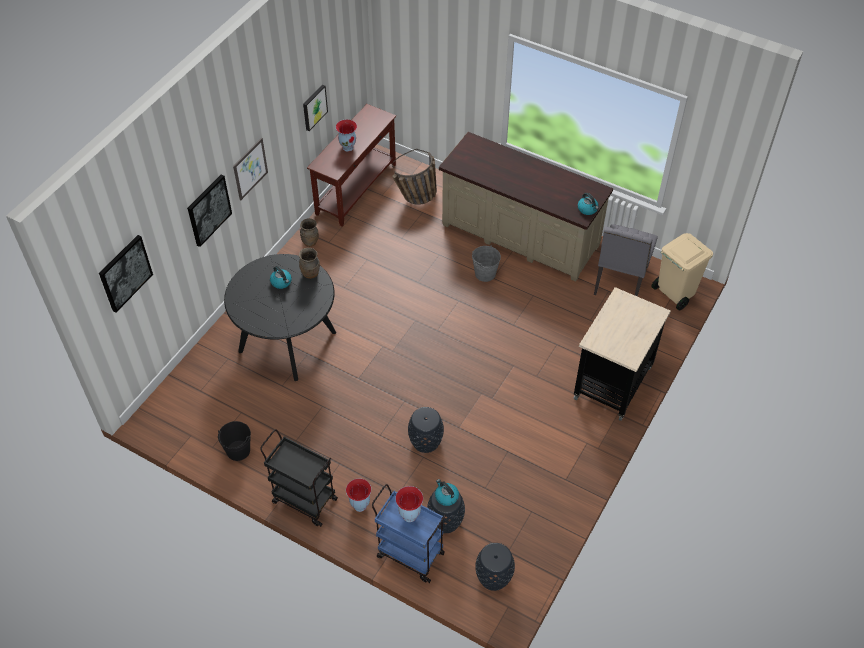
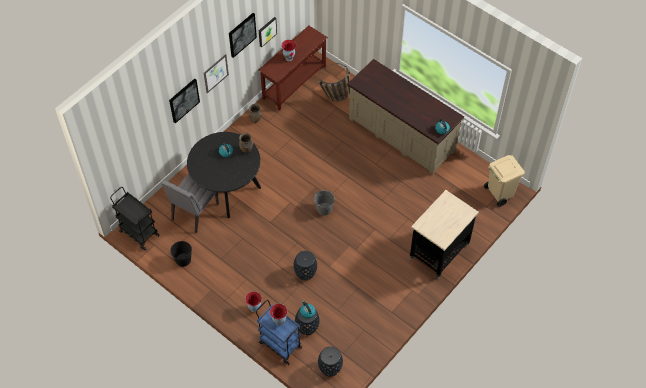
camera: 10 degrees right, 5 degrees up
picture [99,235,153,312] -> picture moved to [229,13,257,58]
black cart [260,429,338,527] -> black cart moved to [110,187,159,250]
grey bucket [472,245,501,282] -> grey bucket moved to [314,190,335,215]
grey chair [594,224,658,296] -> grey chair moved to [162,173,219,233]

